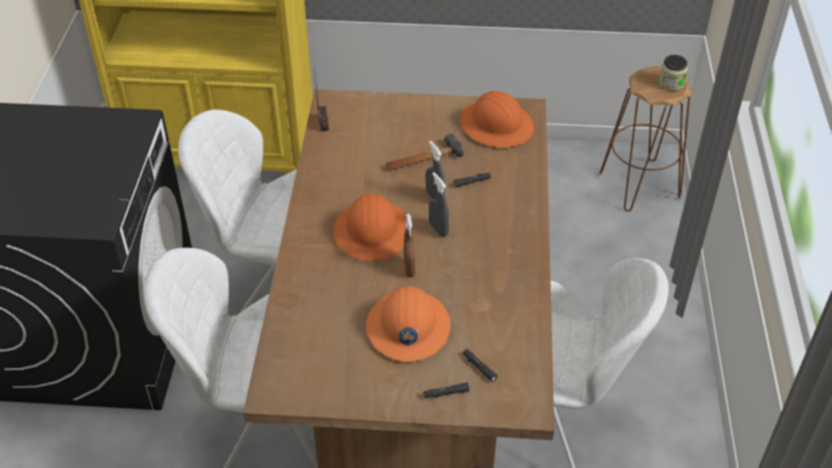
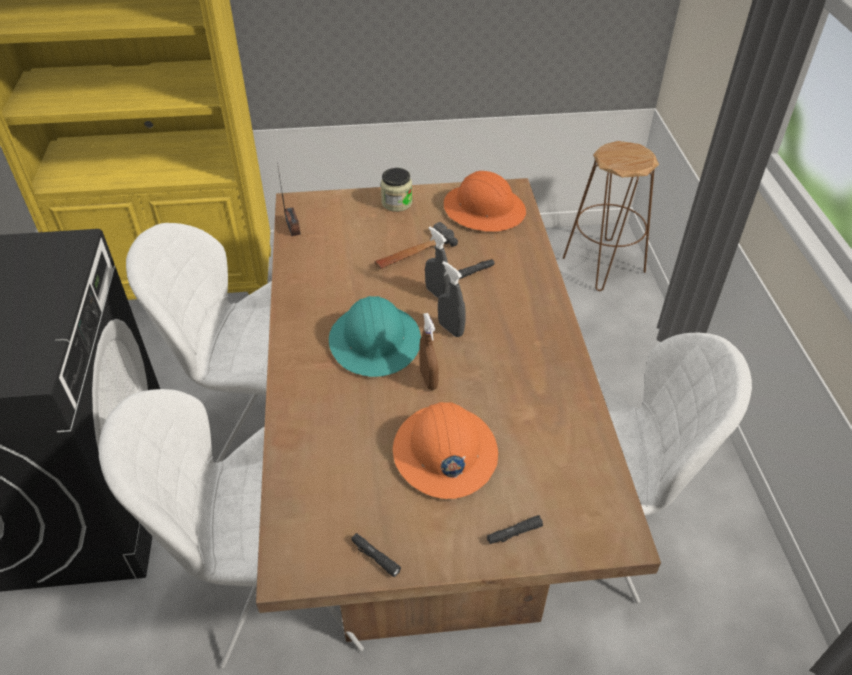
camera: 10 degrees left, 0 degrees up
orange hard hat [334,194,407,261] -> turquoise hard hat [329,296,421,377]
black flashlight [463,349,498,382] -> black flashlight moved to [351,533,401,577]
jar [659,55,688,91] -> jar moved to [381,168,412,212]

